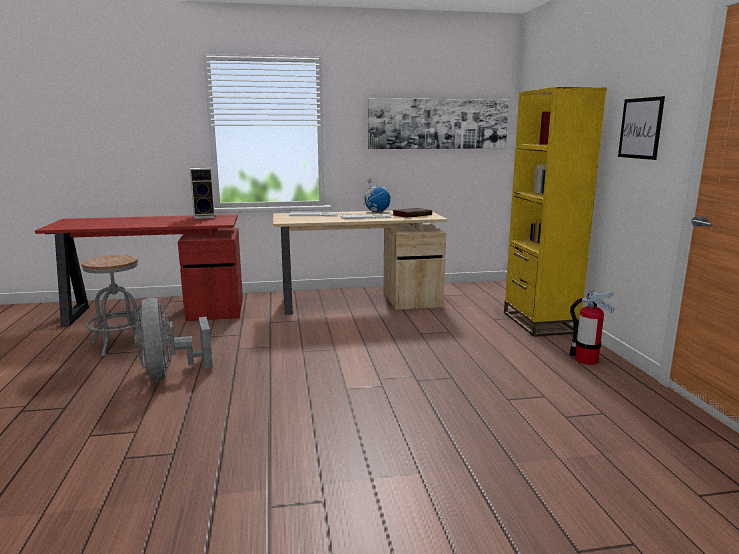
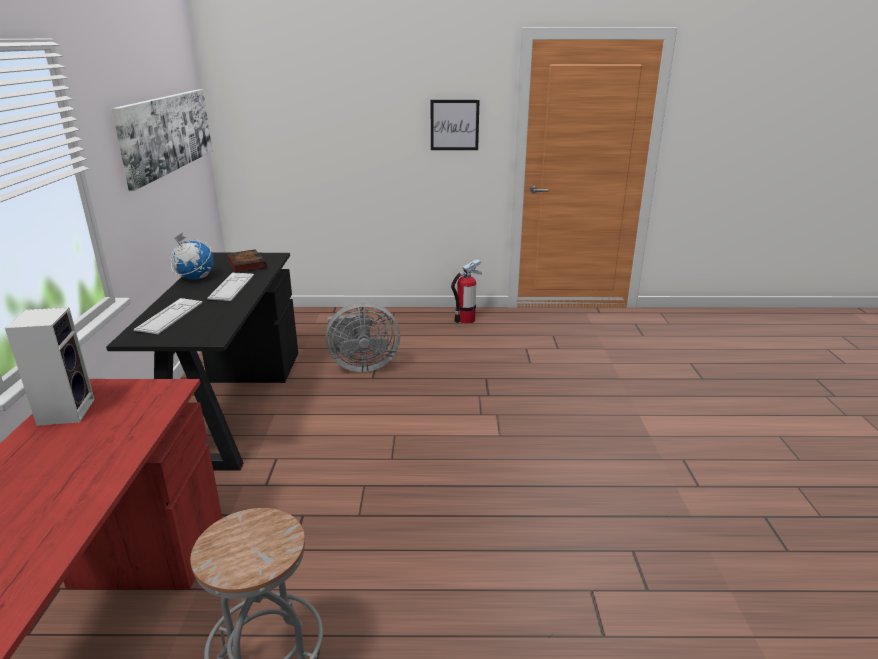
camera: 80 degrees left, 10 degrees up
grey fan [134,298,213,381] -> grey fan moved to [325,302,400,372]
beige desk [273,211,448,315] -> black desk [106,253,298,471]
yellow bookcase [504,87,607,337] -> none

